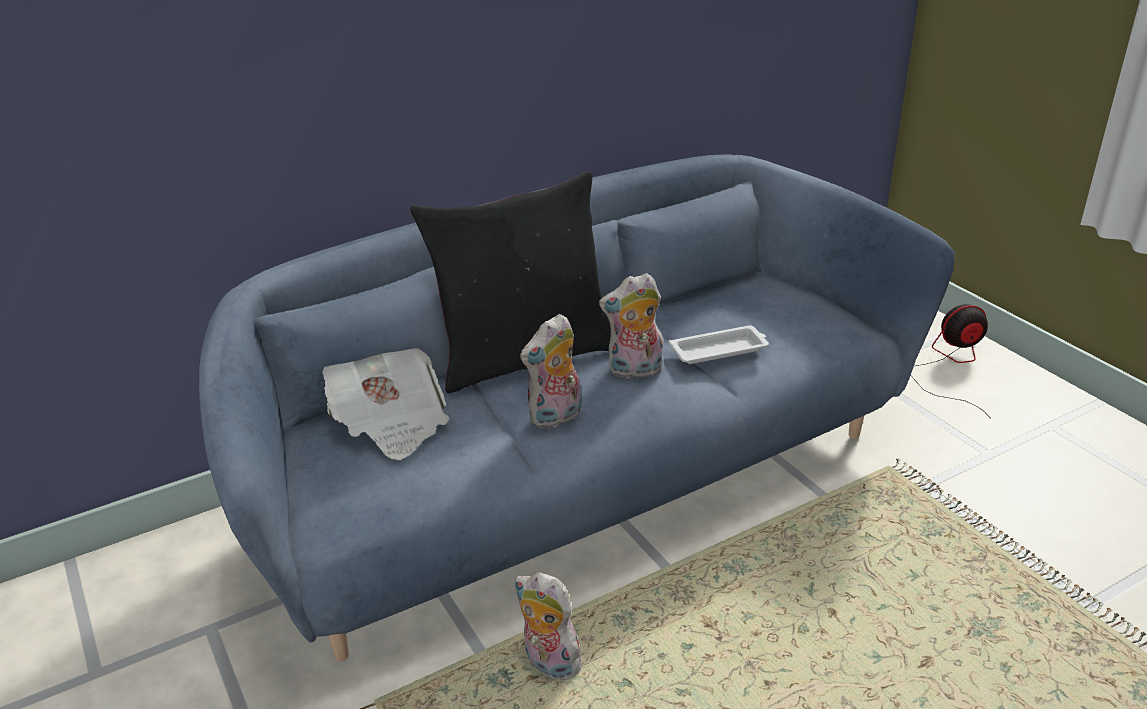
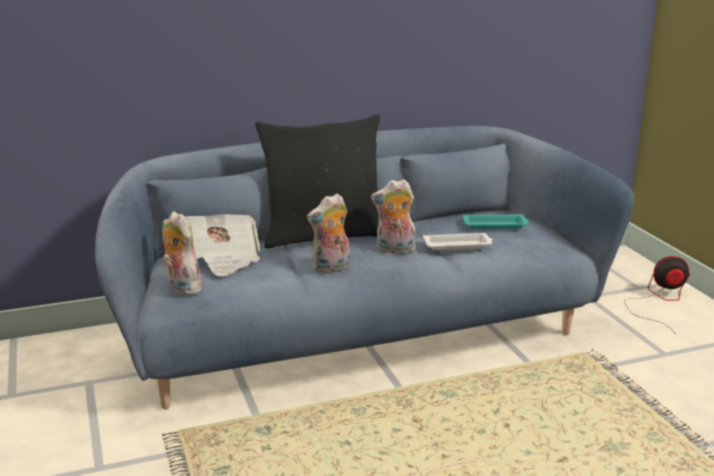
camera: 10 degrees right, 10 degrees down
plush toy [514,572,589,679] -> plush toy moved to [162,211,202,295]
none -> turquoise tray [462,214,529,229]

